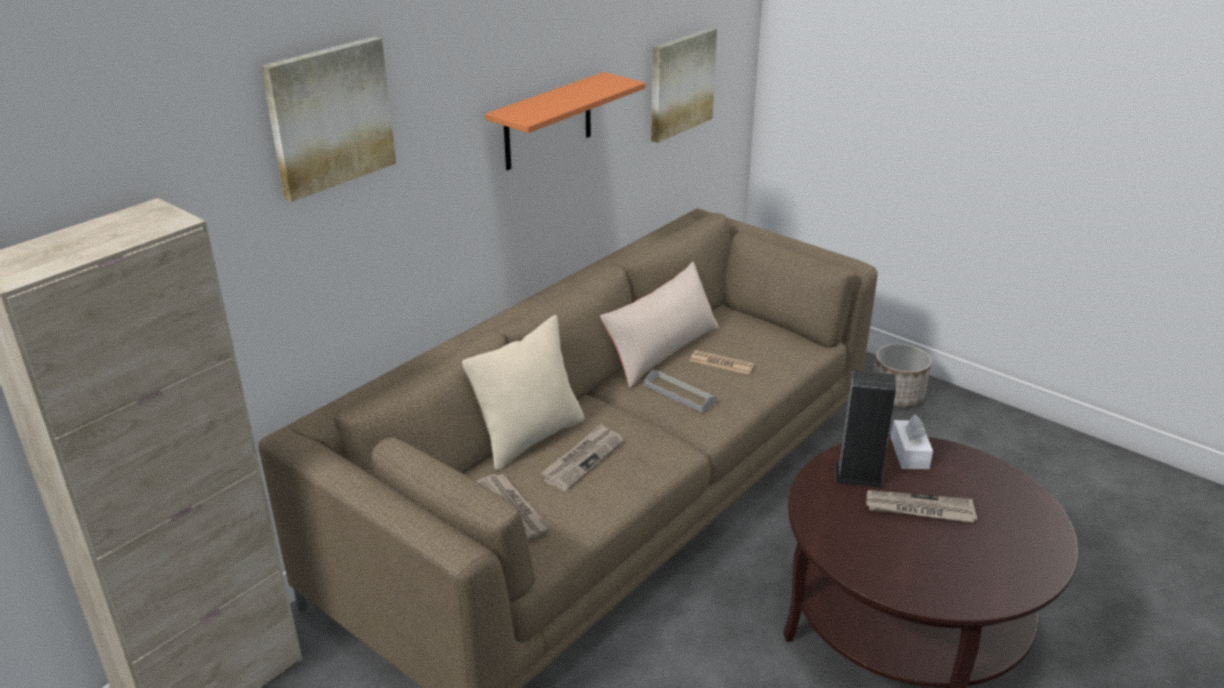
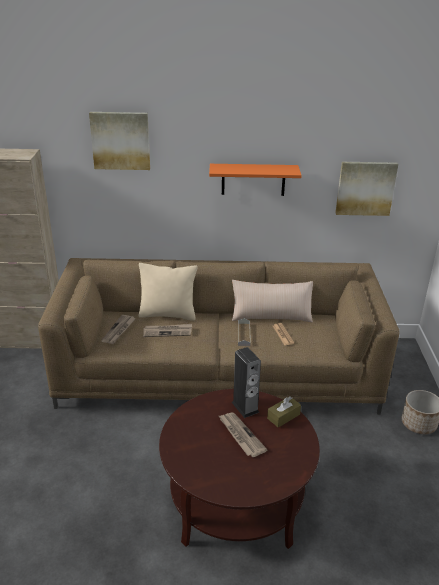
camera: 50 degrees right, 0 degrees up
white tissue box [891,414,933,469] -> brown tissue box [267,396,301,428]

